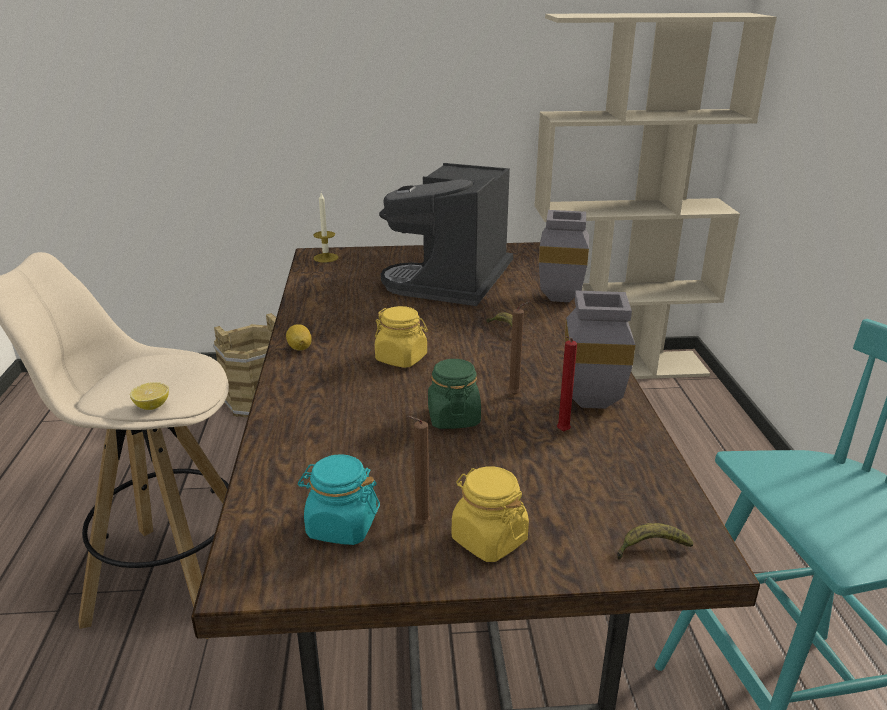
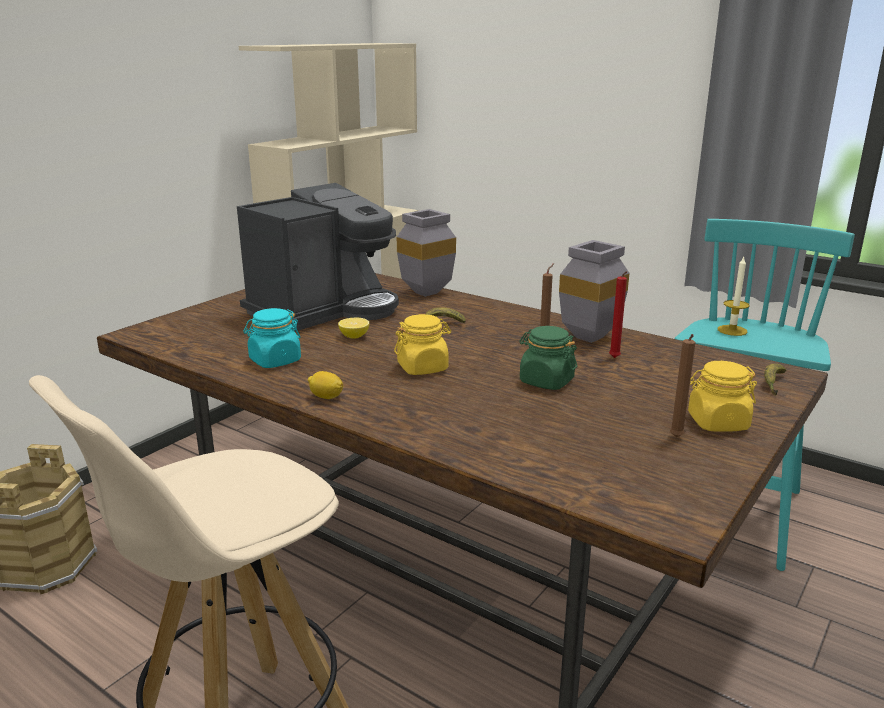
camera: 50 degrees left, 5 degrees down
lemon [130,382,169,410] -> lemon moved to [338,318,370,339]
turquoise jar [298,454,380,545] -> turquoise jar moved to [243,308,301,368]
candle [313,193,339,262] -> candle moved to [717,257,749,336]
coffee machine [379,163,513,306] -> coffee machine turned 105 degrees counterclockwise [237,183,399,332]

